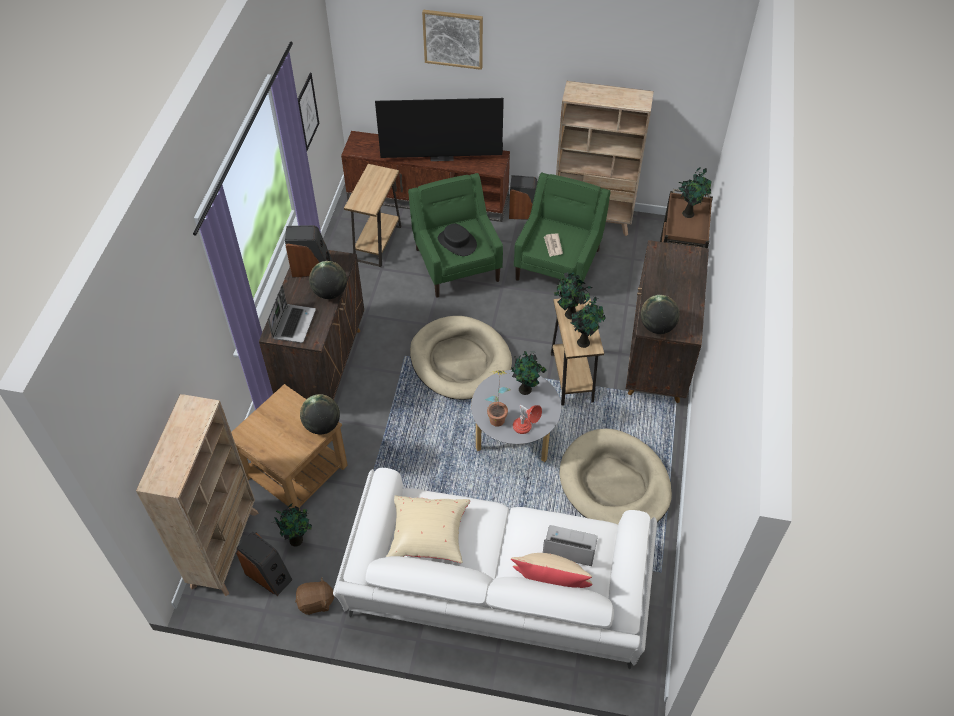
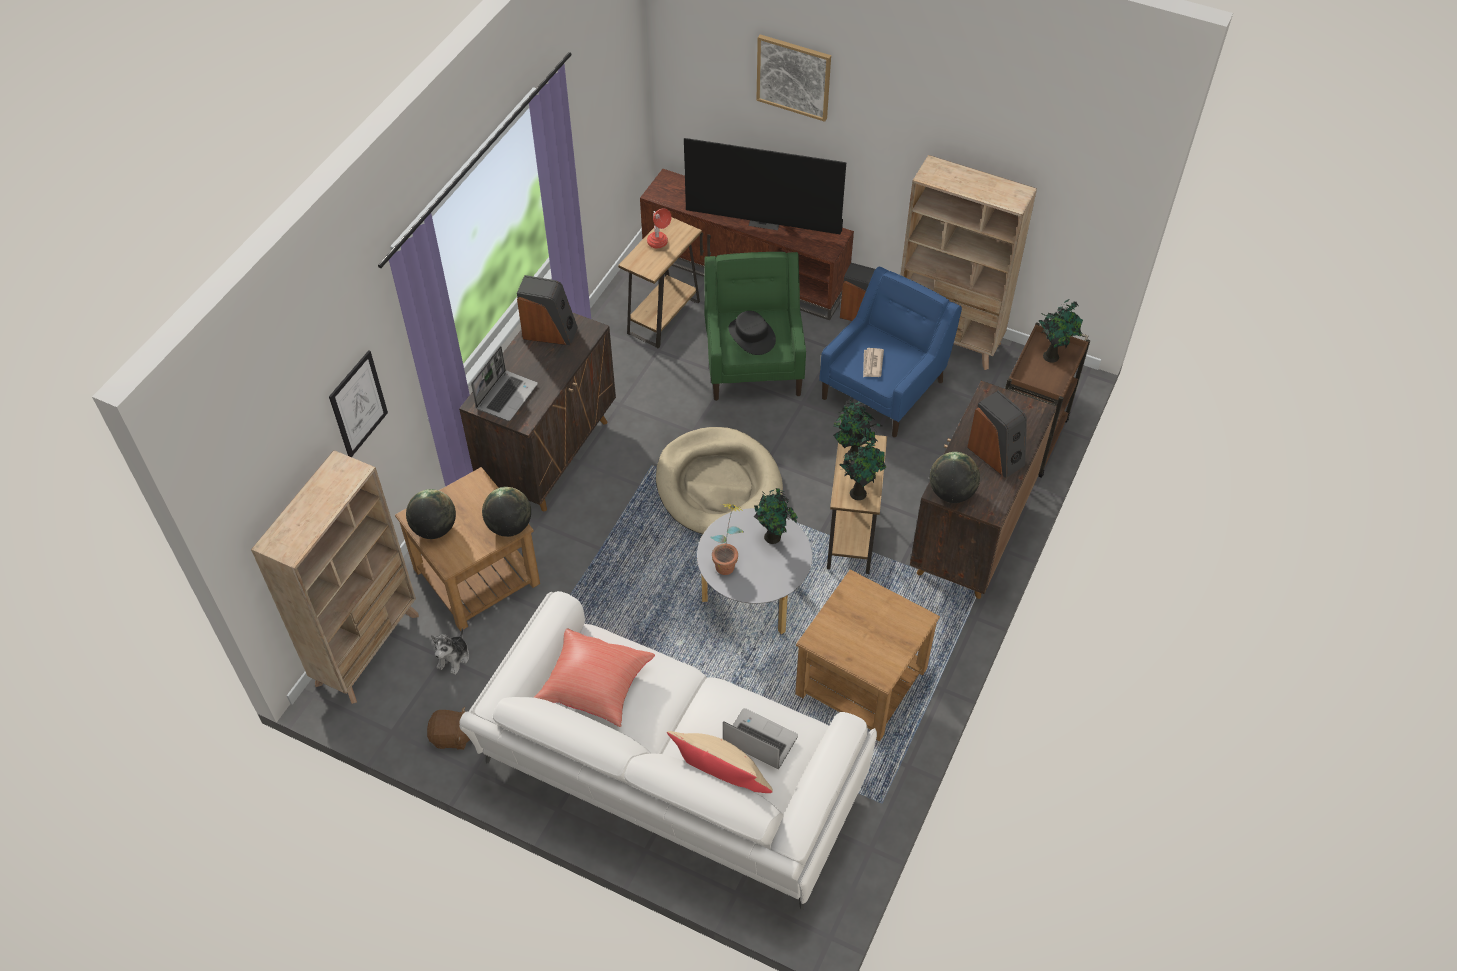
camera: 15 degrees right, 0 degrees up
speaker [236,532,292,596] -> speaker moved to [967,391,1027,478]
potted plant [271,503,312,546] -> plush toy [431,628,469,675]
picture [298,73,319,150] -> picture moved to [329,350,388,457]
globe [309,261,347,299] -> globe moved to [406,489,456,539]
beige pillow [386,495,470,563] -> red pillow [534,628,655,727]
red table lamp [513,405,542,434] -> red table lamp moved to [647,209,672,248]
green armchair [514,172,610,286] -> blue armchair [819,267,962,438]
beige dog bed [559,428,672,524] -> brown side table [795,570,940,741]

